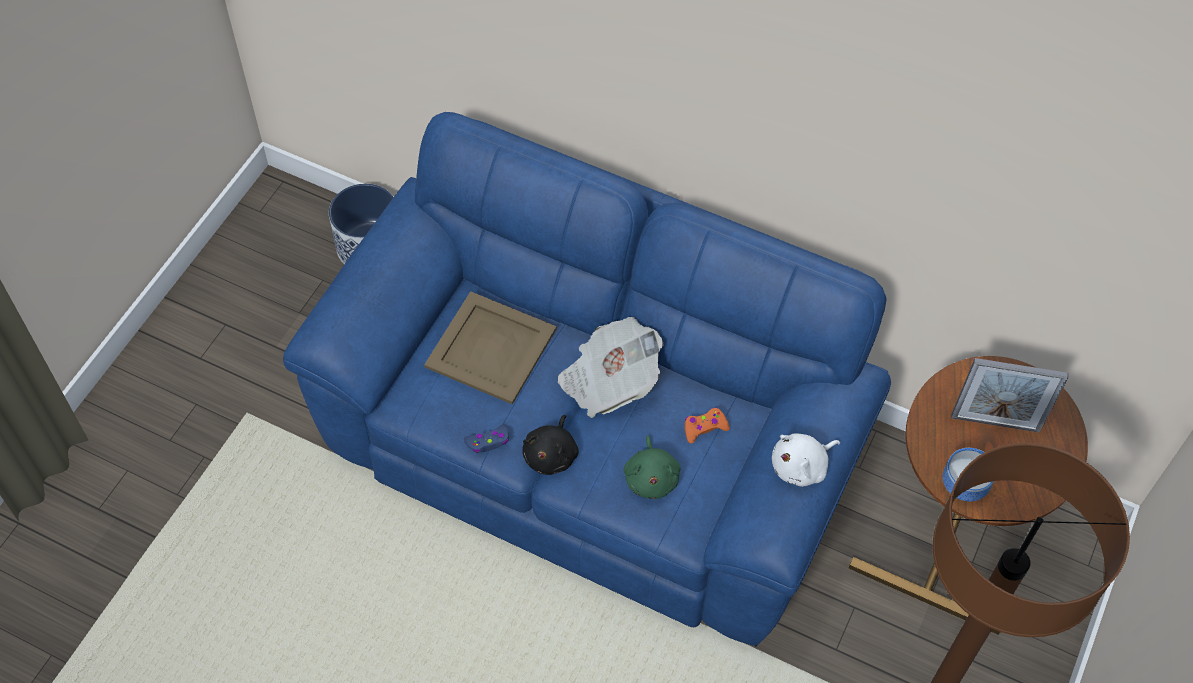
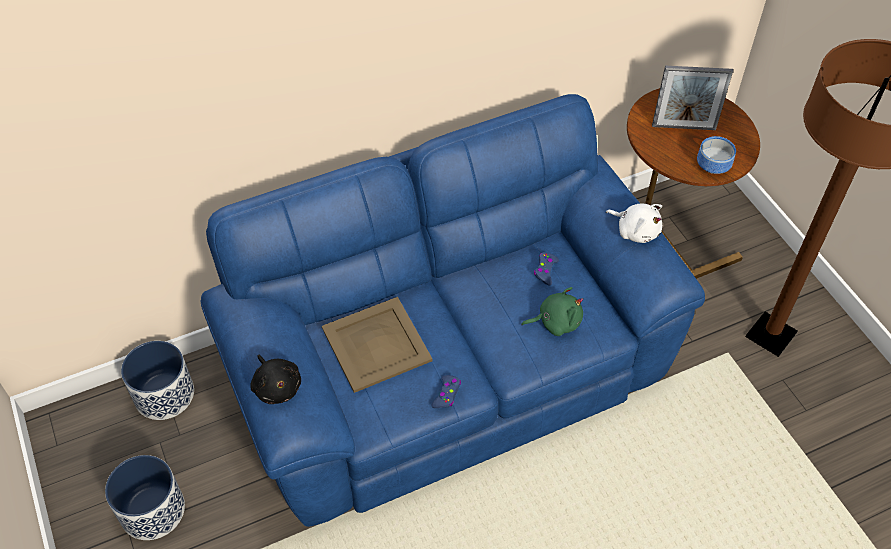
camera: 50 degrees left, 5 degrees down
black plush toy [522,415,579,475] -> black plush toy moved to [250,354,301,404]
newspaper [558,317,664,418] -> none
green plush toy [624,435,681,499] -> green plush toy turned 45 degrees counterclockwise [521,287,583,336]
orange game controller [685,408,730,444] -> blue game controller [534,252,559,286]
white plush toy [772,433,840,487] -> white plush toy turned 60 degrees counterclockwise [606,204,662,243]
picture frame [951,358,1069,433] -> picture frame turned 45 degrees clockwise [652,66,733,130]
none -> planter [105,455,185,540]

